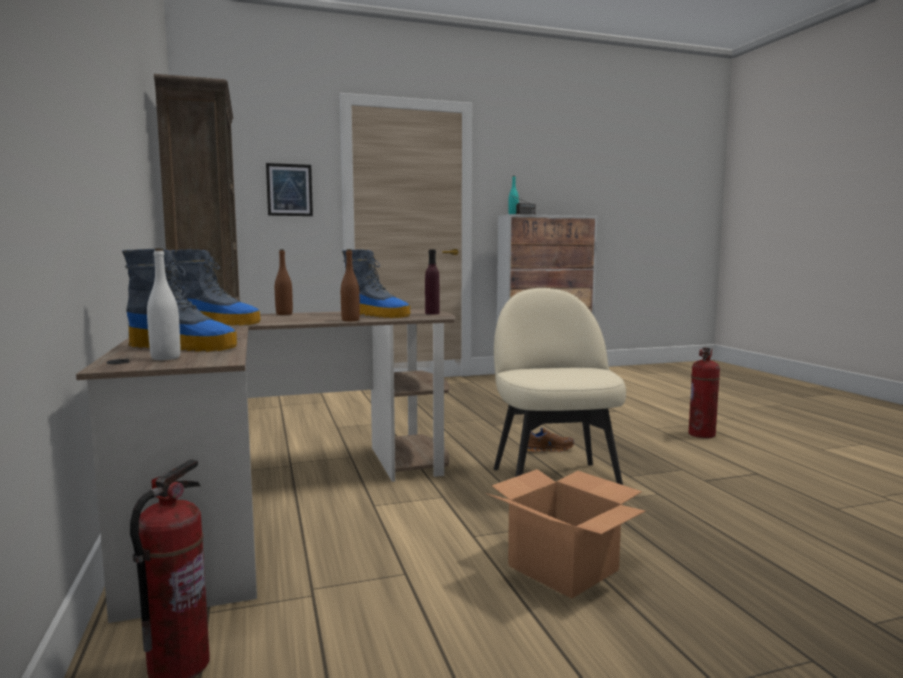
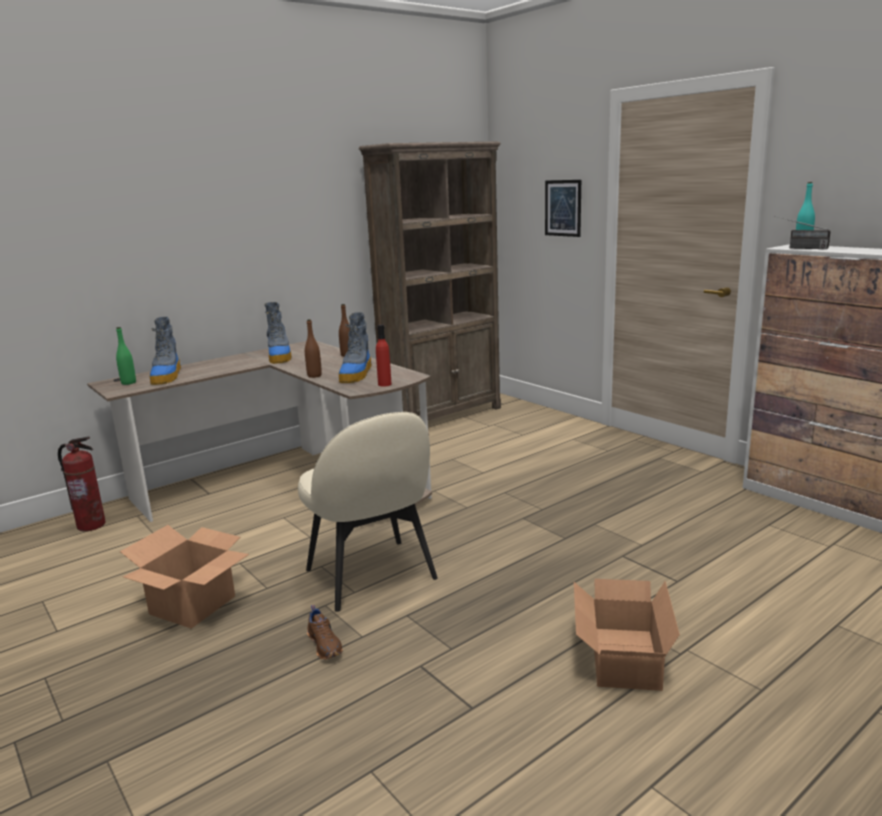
camera: 70 degrees right, 10 degrees up
white bottle [147,249,180,360] -> green bottle [116,327,136,385]
purple bottle [425,249,440,315] -> red bottle [376,324,392,387]
beige chair [494,288,626,485] -> beige chair turned 90 degrees clockwise [298,412,437,612]
brown shoe [527,428,574,452] -> brown shoe moved to [307,605,343,660]
fire extinguisher [689,347,720,438] -> cardboard box [574,579,680,691]

